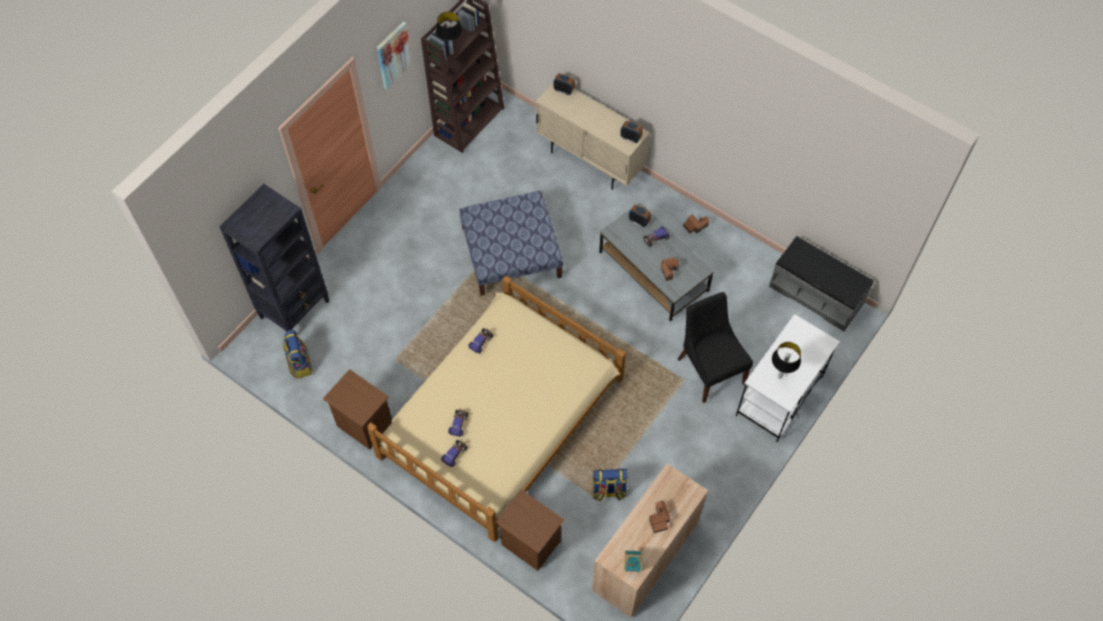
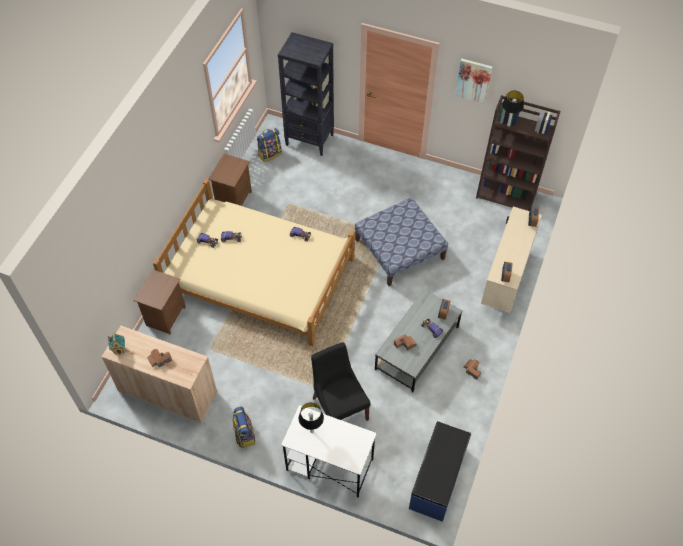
camera: 75 degrees right, 5 degrees down
backpack [592,469,628,501] -> backpack moved to [233,406,255,448]
black chair [678,292,753,403] -> black chair turned 75 degrees counterclockwise [311,342,371,421]
grey bench [769,236,874,332] -> blue bench [409,421,471,522]

